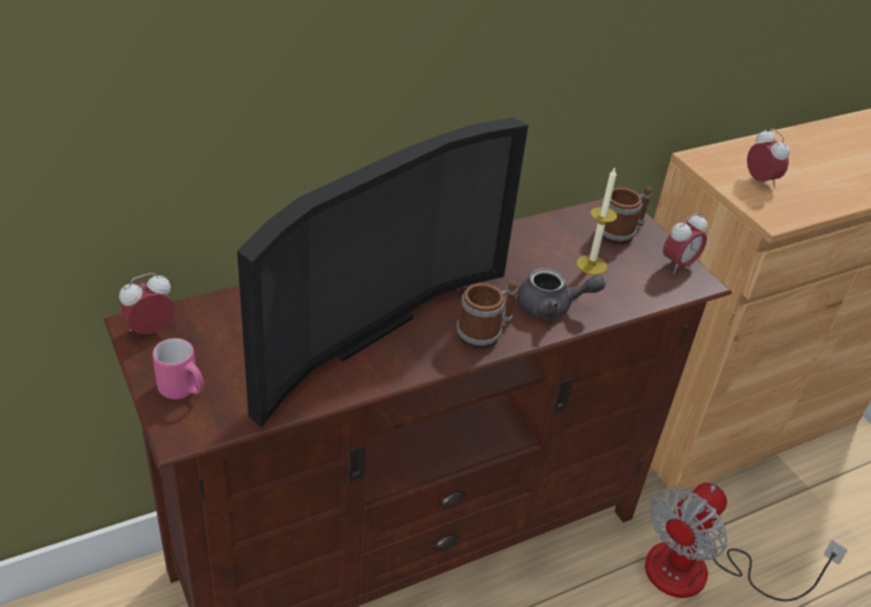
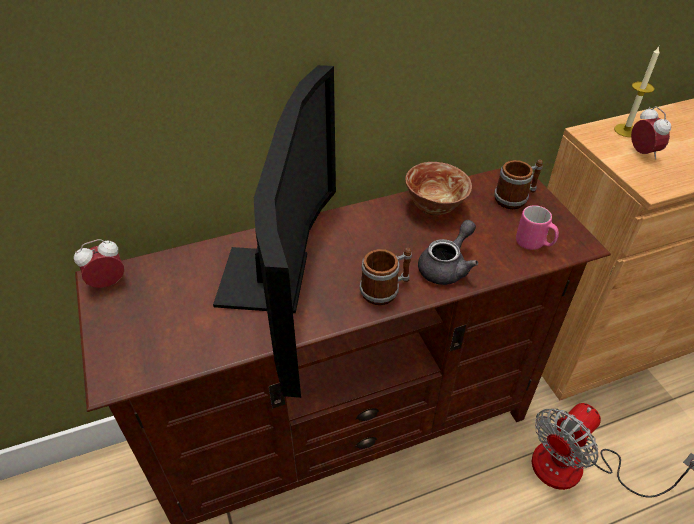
camera: 10 degrees right, 5 degrees up
pink mug [152,338,204,399] -> pink mug moved to [516,205,559,250]
television [237,117,528,428] -> television turned 45 degrees counterclockwise [213,65,336,398]
grey teapot [517,268,606,319] -> grey teapot turned 60 degrees counterclockwise [418,220,478,285]
candle [576,167,617,275] -> candle moved to [614,47,660,137]
alarm clock [663,213,707,274] -> none
none -> bowl [405,162,472,215]

